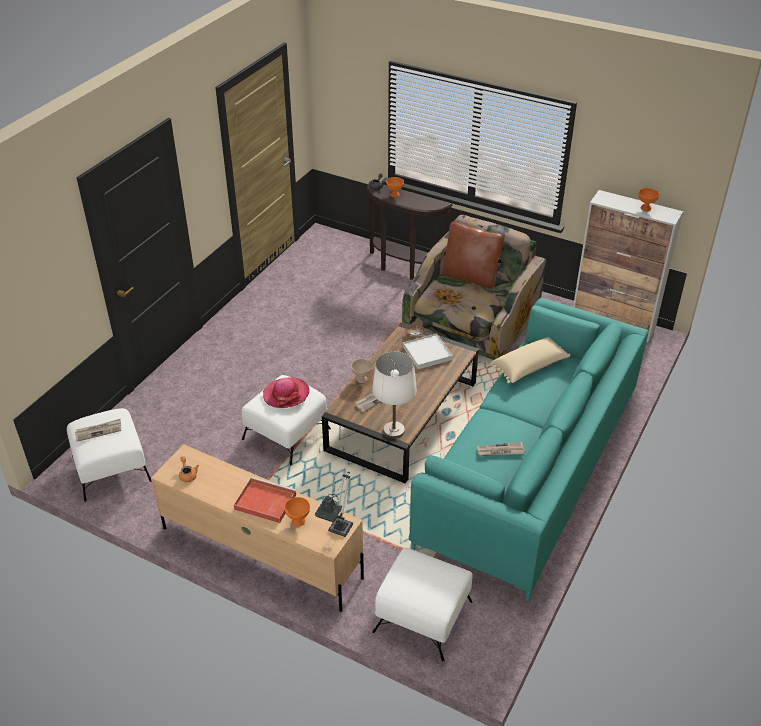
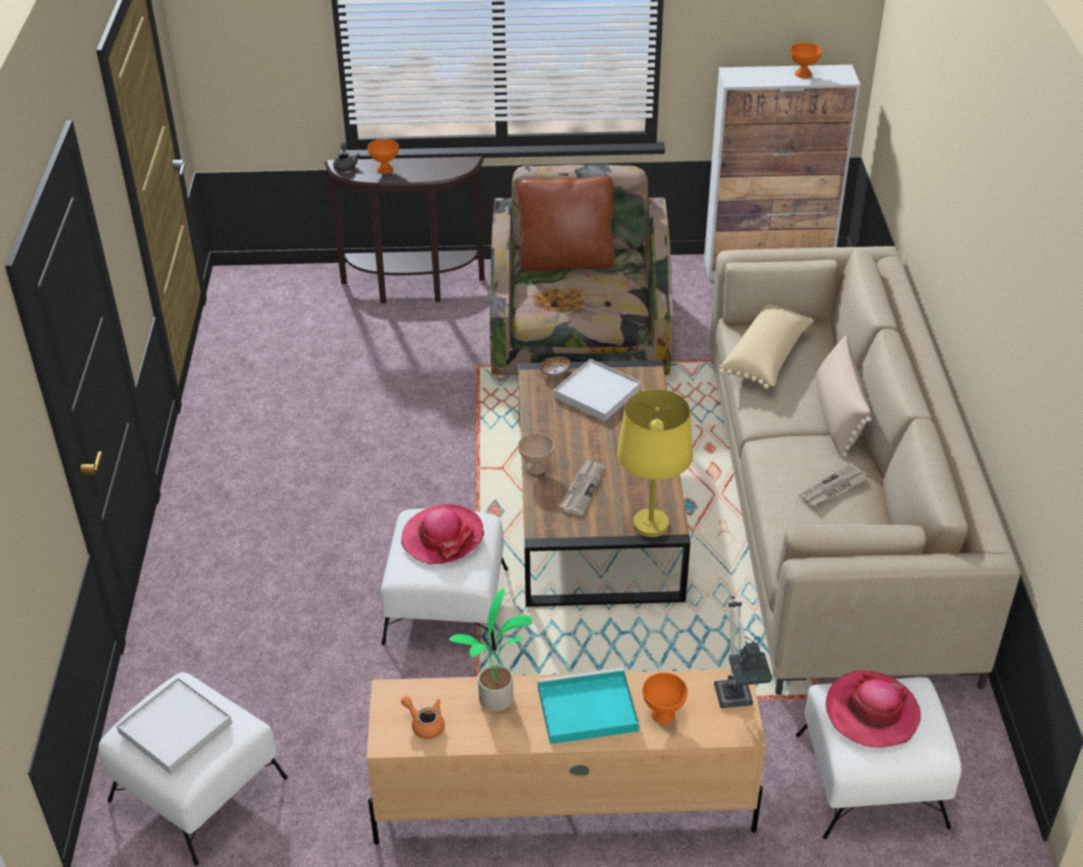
camera: 30 degrees left, 0 degrees up
newspaper [75,419,121,442] -> white tray [116,677,232,774]
red tray [234,477,297,523] -> turquoise tray [538,668,639,744]
white table lamp [372,352,417,439] -> yellow table lamp [617,389,693,537]
turquoise sofa [409,298,649,601] -> beige sofa [709,246,1021,695]
none -> potted plant [449,588,532,712]
none -> beige pillow [816,335,872,457]
none -> hat [826,670,921,748]

